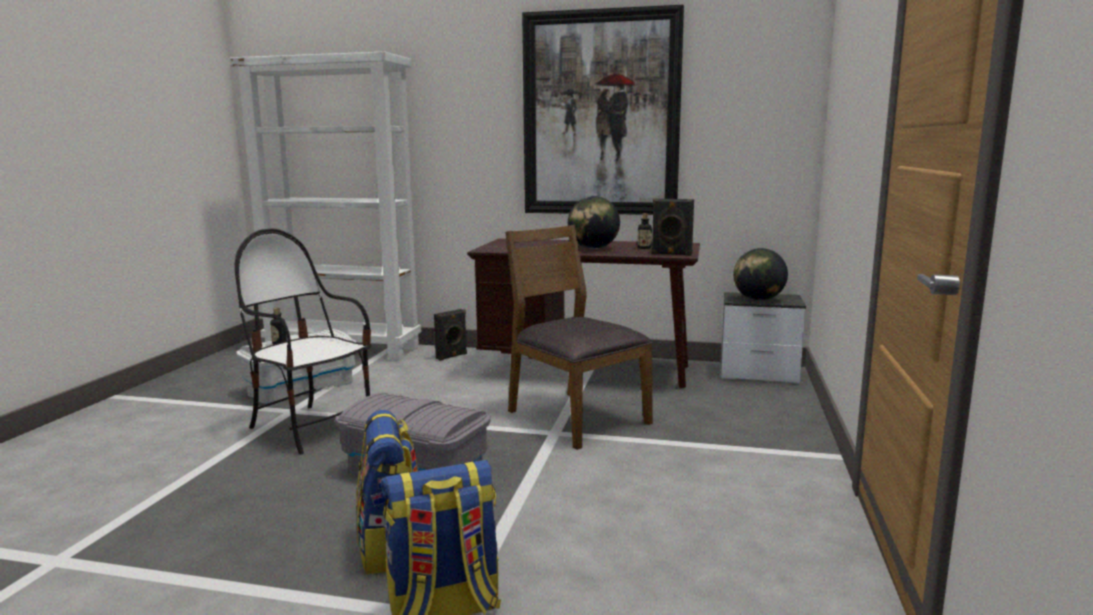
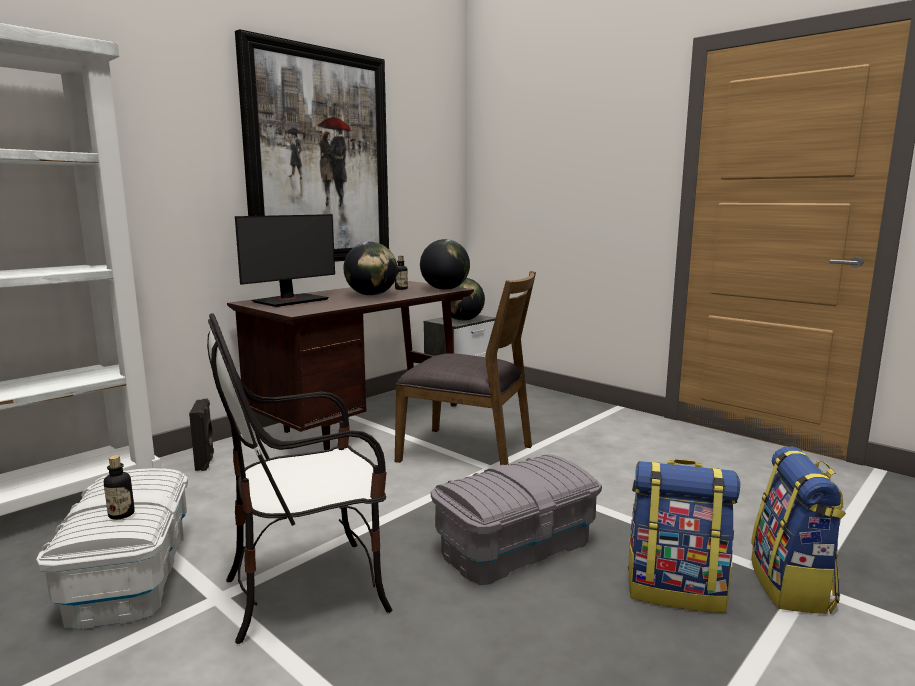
camera: 60 degrees left, 0 degrees up
brown chair [505,225,653,450] -> brown chair turned 150 degrees counterclockwise [395,271,536,465]
black speaker [651,198,694,256] -> globe [420,239,470,290]
none -> monitor [235,214,335,307]

